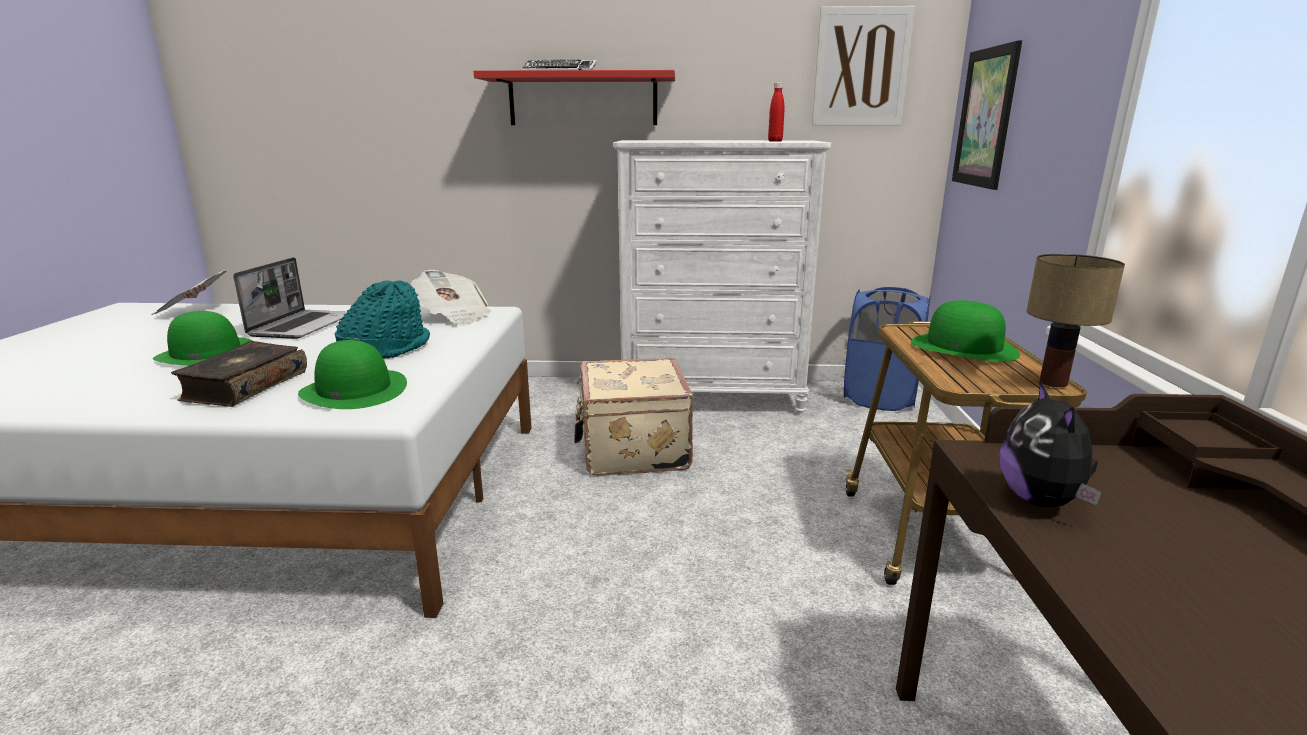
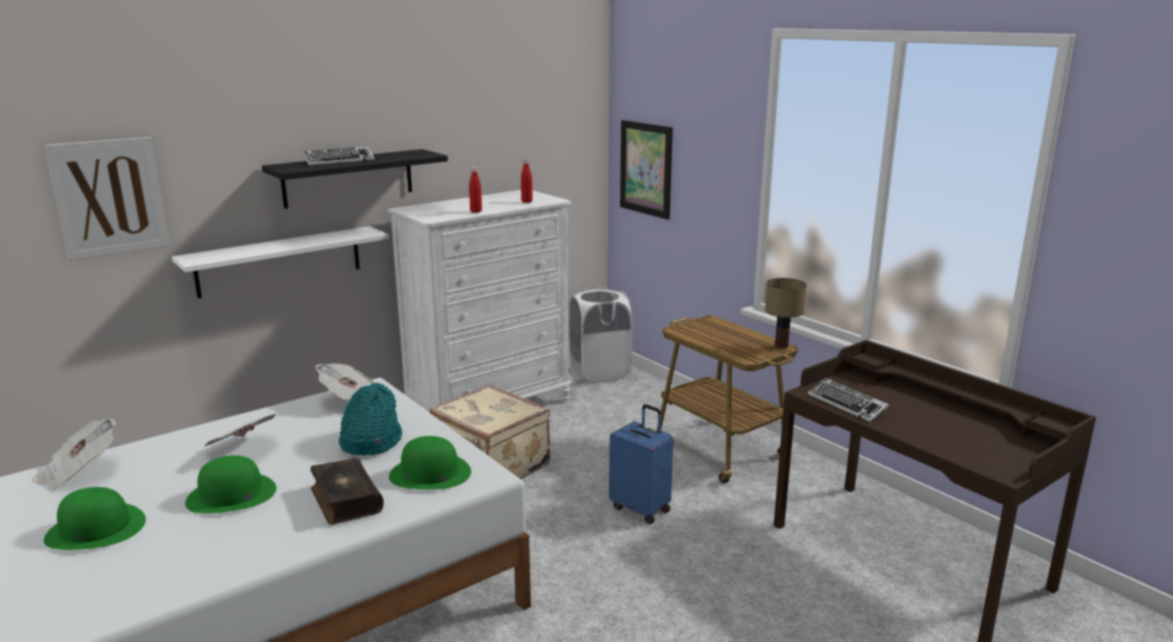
camera: 40 degrees left, 0 degrees up
laptop [233,257,347,339] -> newspaper [203,414,276,447]
red shelf [474,70,675,125] -> black shelf [262,149,448,209]
picture [812,6,915,125] -> picture moved to [45,137,170,260]
blue laundry basket [844,287,930,411] -> white laundry basket [568,287,633,383]
green hat [911,300,1020,362] -> green hat moved to [44,487,146,550]
plush toy [1000,381,1102,507] -> keyboard [808,378,889,422]
none -> white shelf [172,226,389,298]
none -> red bottle [469,167,482,213]
none -> blue suitcase [609,404,673,524]

